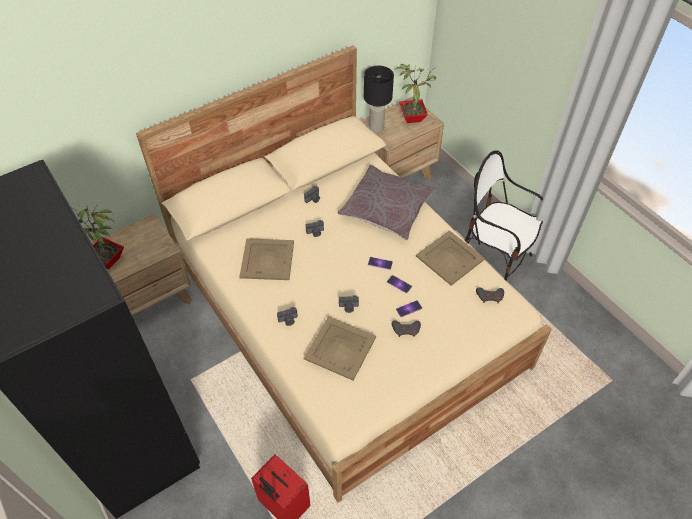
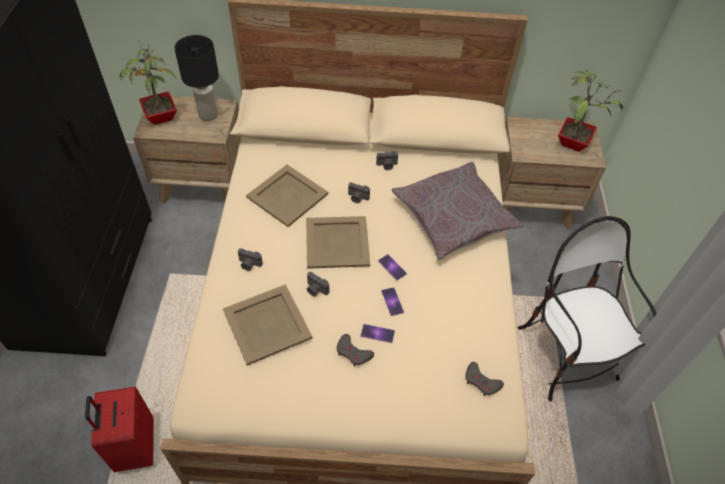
camera: 35 degrees right, 0 degrees up
black table lamp [364,66,394,132] -> black table lamp moved to [174,35,219,121]
beige tray [416,230,485,286] -> beige tray moved to [306,216,370,269]

